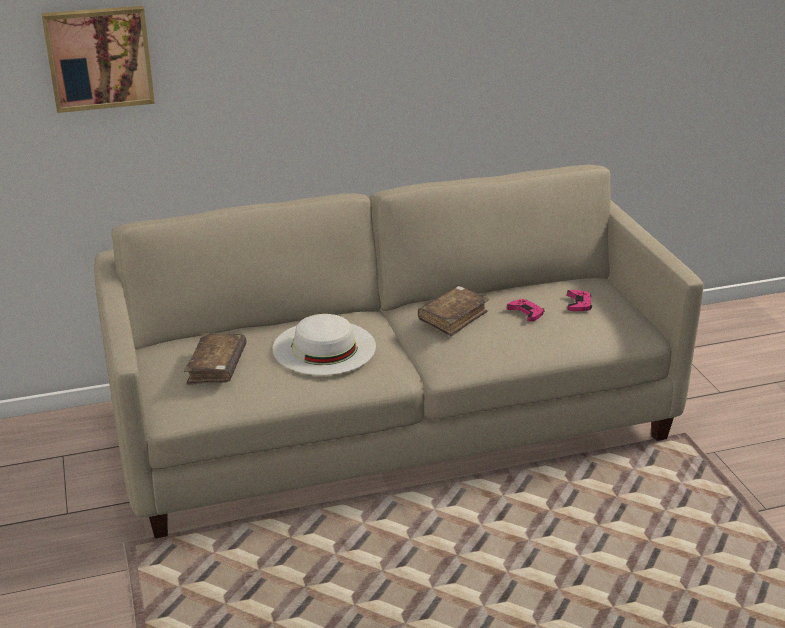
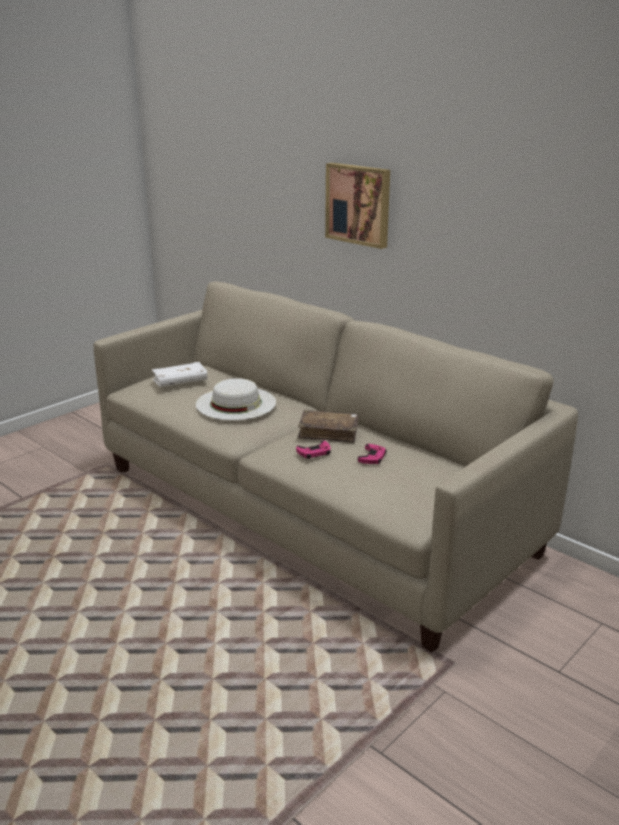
camera: 60 degrees right, 5 degrees down
picture [42,6,155,113] -> picture moved to [325,163,390,249]
brown book [184,333,246,385] -> white book [152,362,207,387]
pink game controller [567,290,592,311] -> pink game controller moved to [296,440,331,459]

